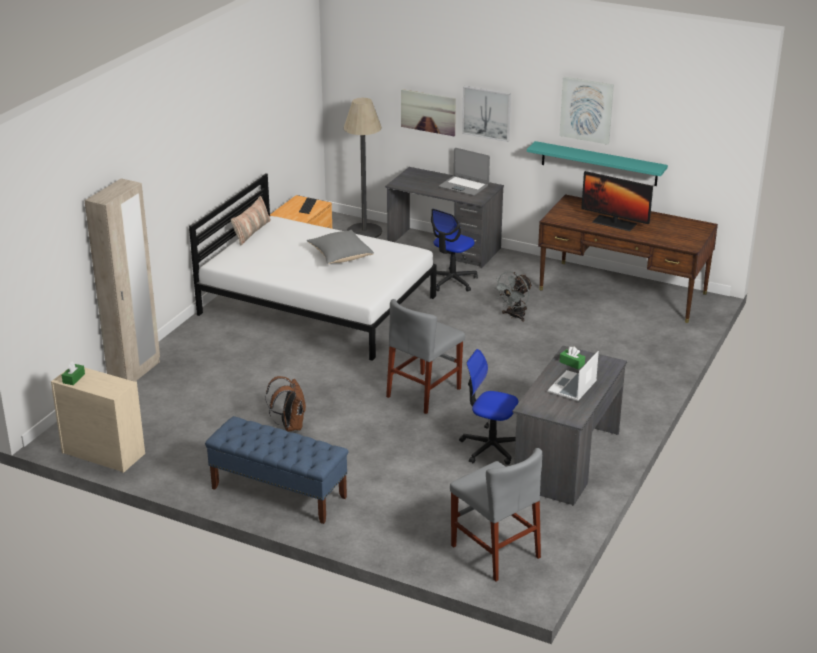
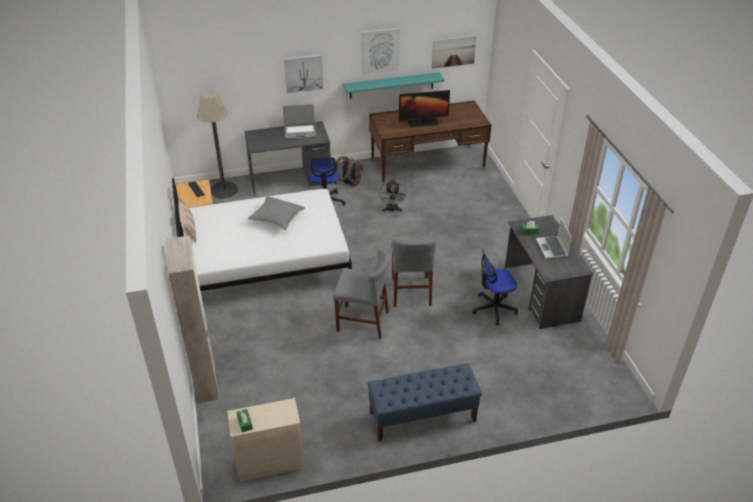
camera: 40 degrees left, 10 degrees up
brown backpack [265,376,306,431] -> brown backpack moved to [336,156,364,187]
picture [401,89,456,136] -> picture moved to [432,36,476,68]
grey chair [450,448,542,581] -> grey chair moved to [333,249,389,339]

